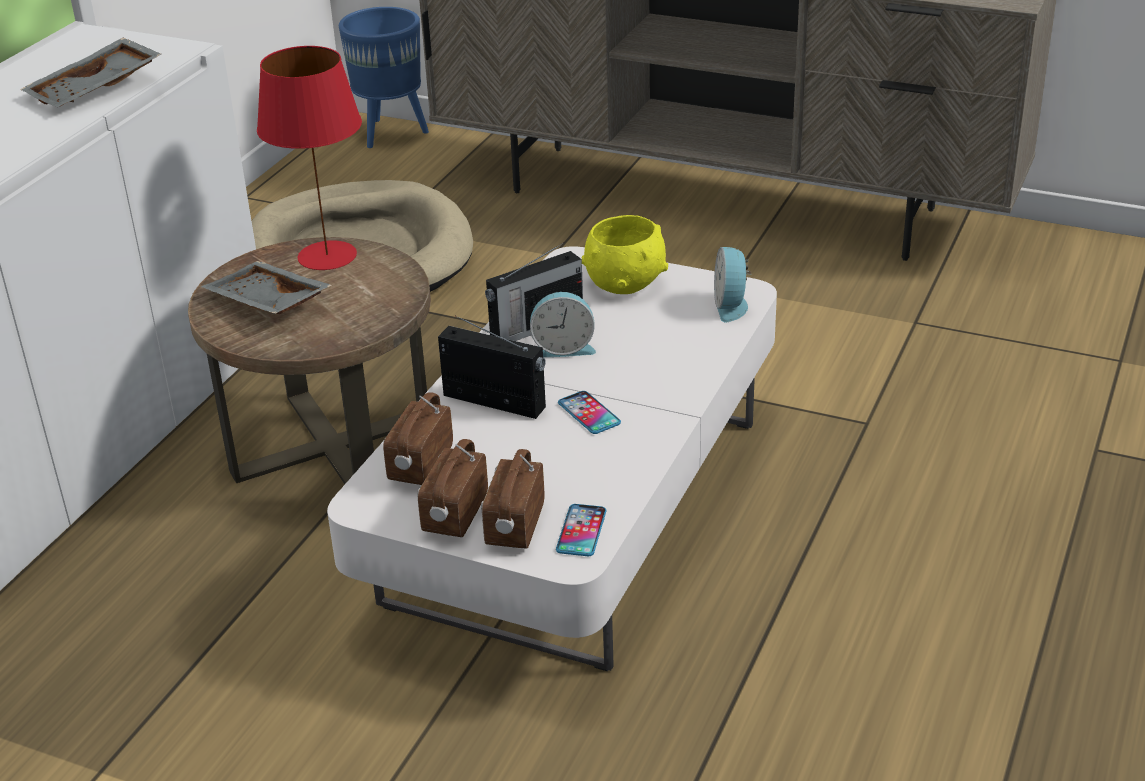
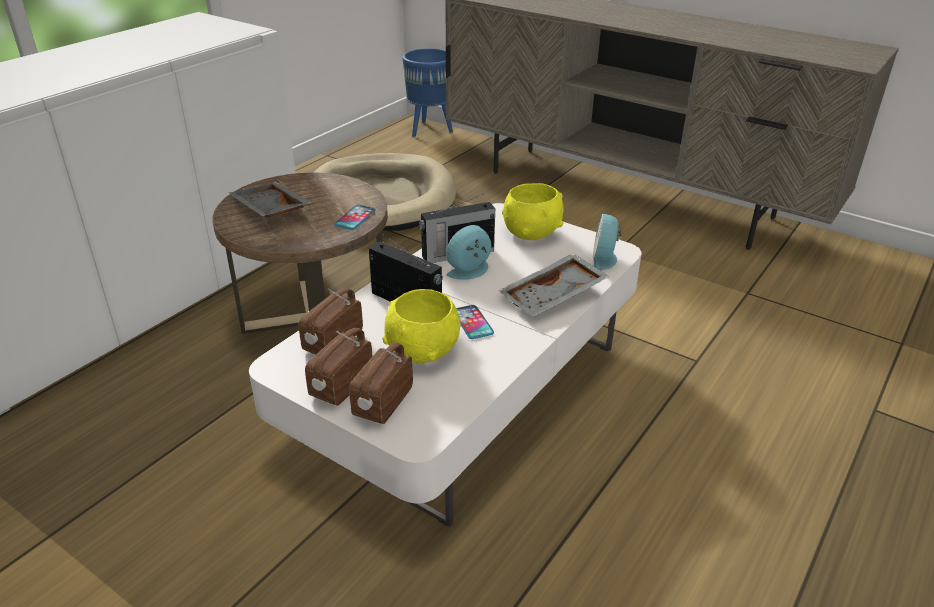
camera: 10 degrees right, 0 degrees up
grey tray [20,38,161,107] -> grey tray moved to [499,253,610,317]
red table lamp [257,46,362,270] -> none
alarm clock [530,292,596,357] -> alarm clock turned 135 degrees clockwise [446,225,491,280]
phone [556,504,607,556] -> phone moved to [334,205,376,230]
none -> yellow bowl [383,289,461,363]

